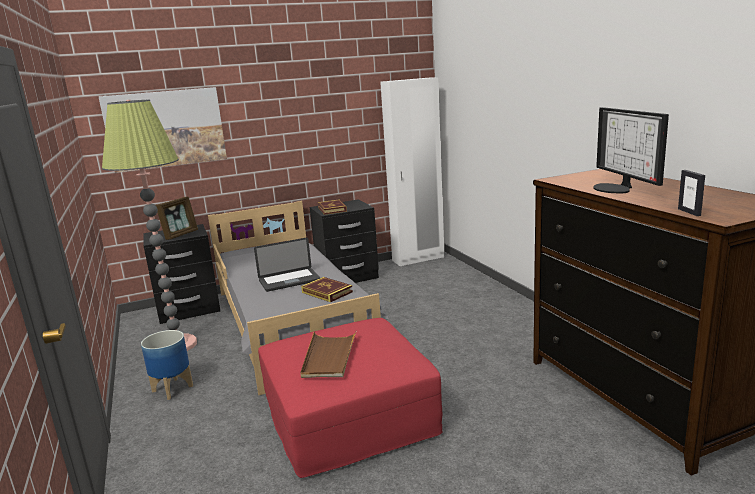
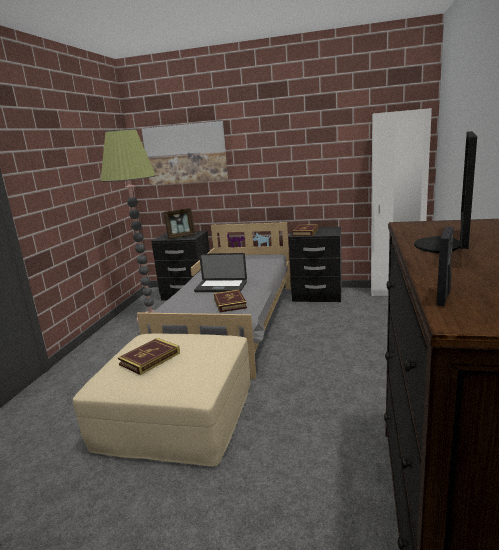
camera: 35 degrees right, 0 degrees up
planter [141,330,193,400] -> none
red ottoman [258,318,443,478] -> beige ottoman [73,333,251,467]
brown tray [300,332,356,378] -> book [118,338,180,375]

